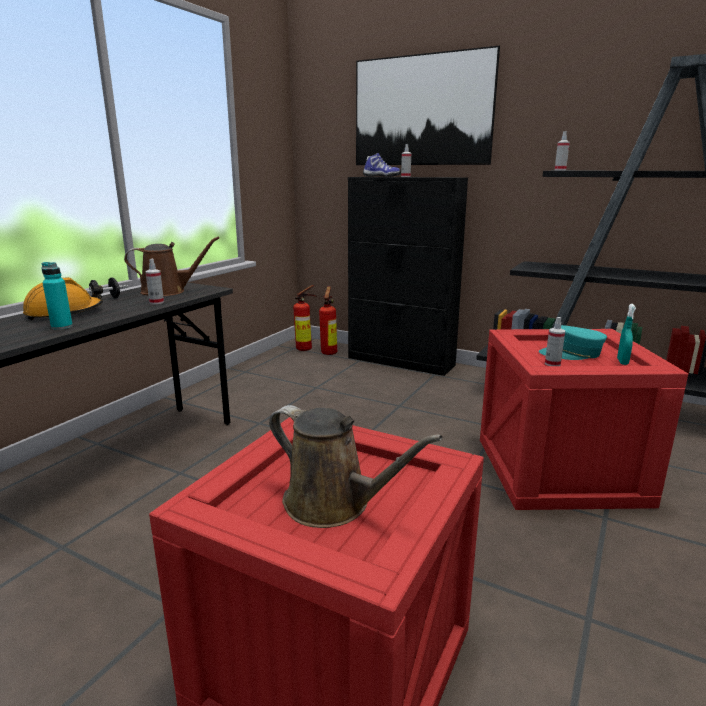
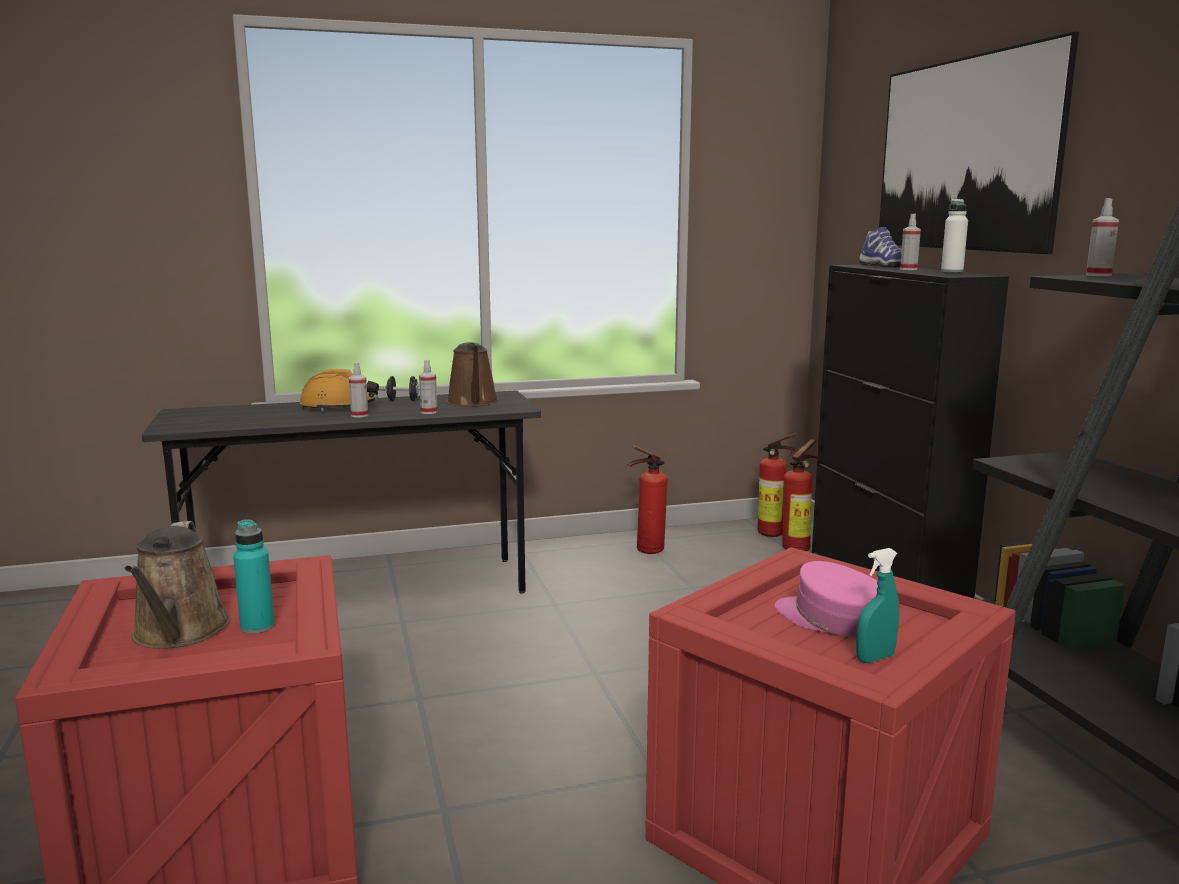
camera: 45 degrees right, 5 degrees down
turquoise bottle [41,262,73,330] -> turquoise bottle moved to [233,519,275,634]
brown watering can [124,237,219,296] -> brown watering can turned 45 degrees clockwise [447,342,498,407]
turquoise cap [539,325,607,360] -> pink cap [775,561,878,637]
spray bottle [545,317,565,366] -> spray bottle moved to [349,362,368,418]
none -> fire extinguisher [628,445,668,554]
none -> white bottle [941,199,968,273]

